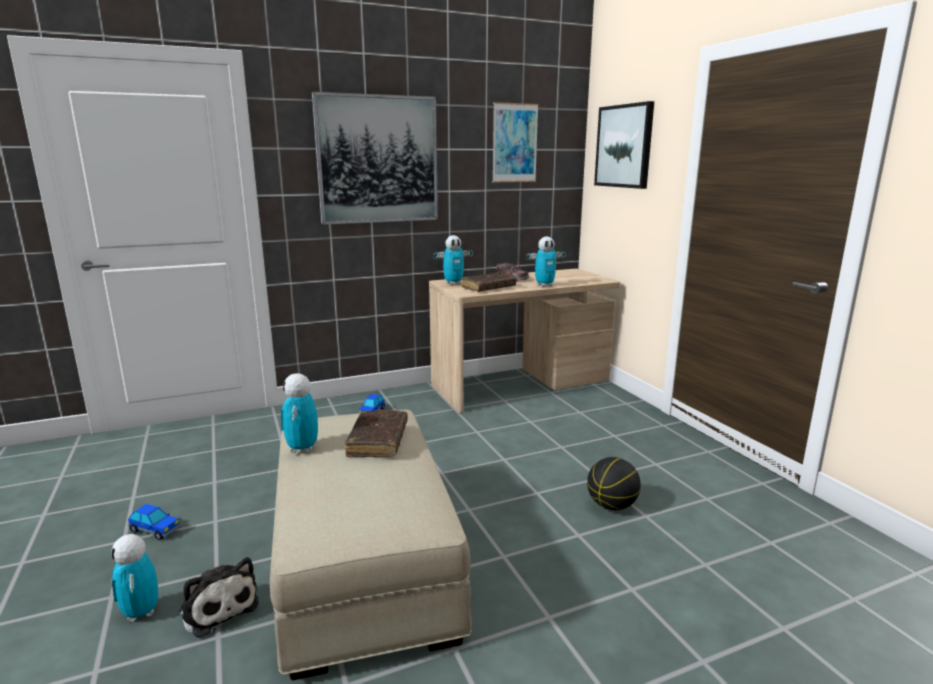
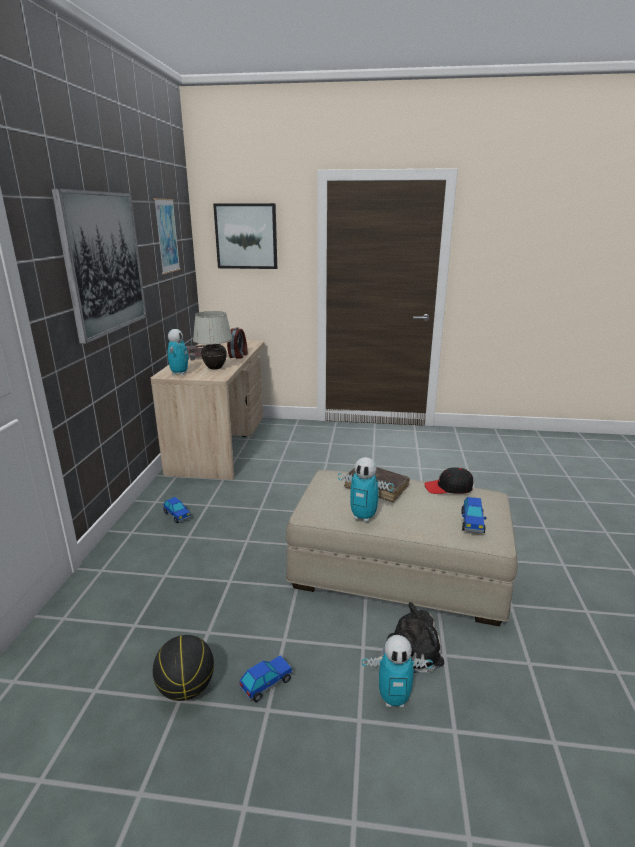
camera: 60 degrees left, 5 degrees up
brown book [461,272,516,292] -> white table lamp [193,311,233,370]
toy robot [526,236,566,287] -> alarm clock [227,327,248,359]
basketball [587,457,641,510] -> basketball moved to [153,635,214,701]
none -> black cap [424,467,473,494]
none -> toy car [461,497,486,533]

